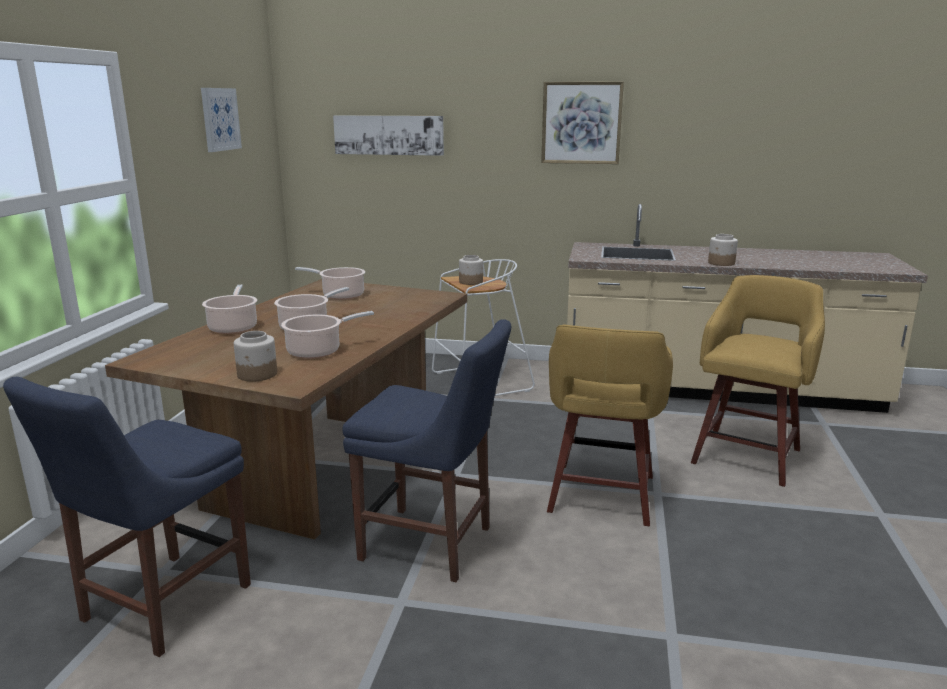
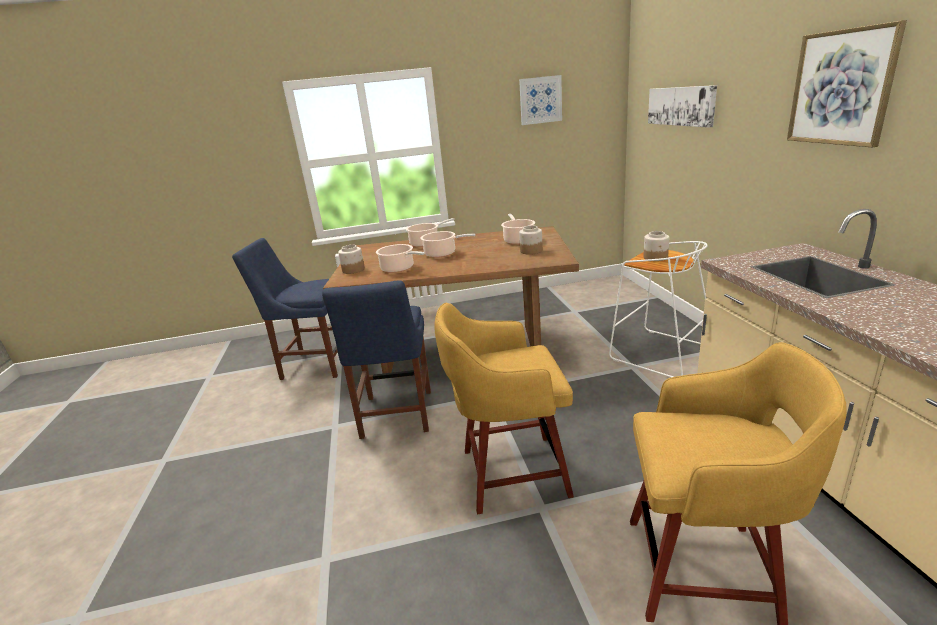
camera: 70 degrees right, 5 degrees up
jar [708,234,738,266] -> jar moved to [519,225,543,255]

